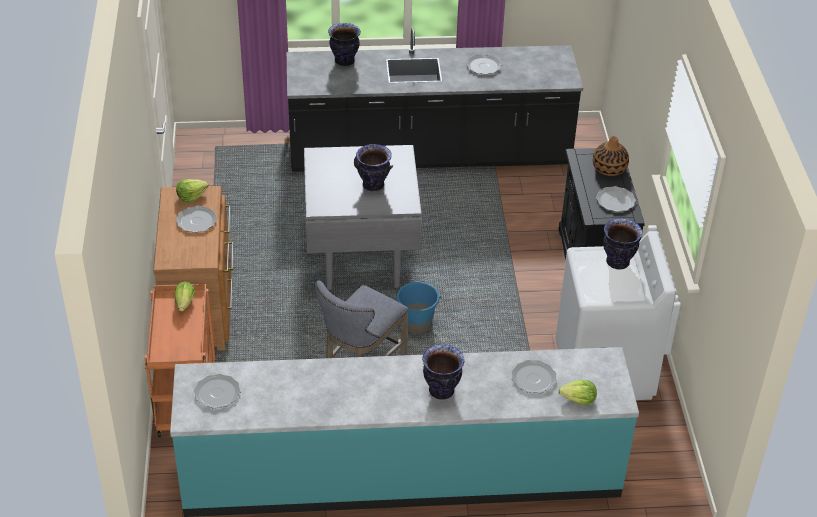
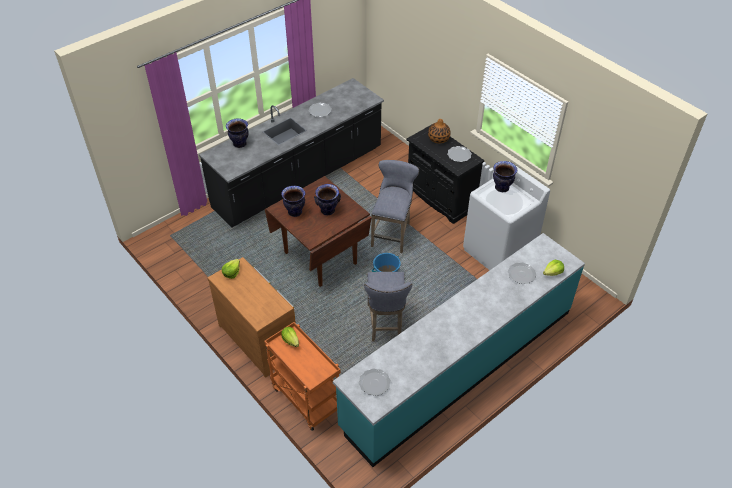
camera: 35 degrees left, 5 degrees up
plate [176,206,217,233] -> none
grey dining table [304,145,422,290] -> brown dining table [265,176,371,287]
vase [422,344,464,400] -> vase moved to [281,186,305,217]
none -> grey stool [371,160,419,253]

